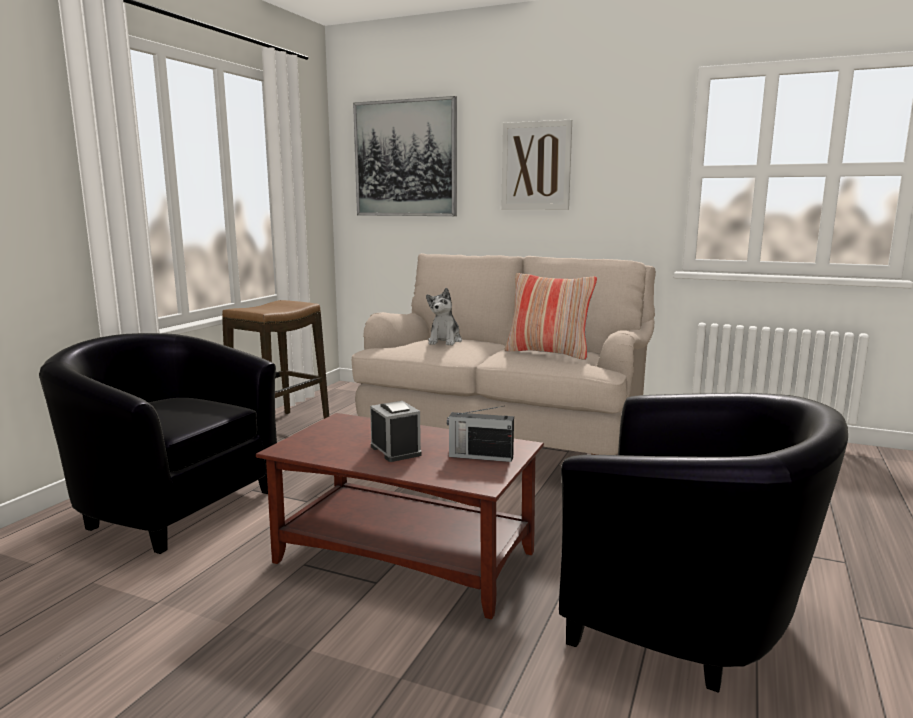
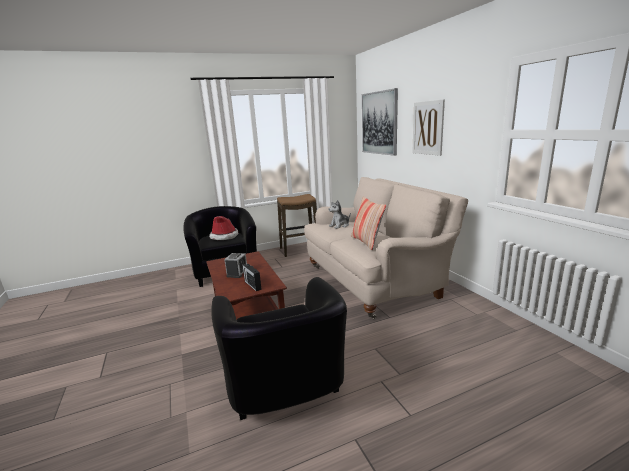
camera: 45 degrees right, 5 degrees up
none -> hat [209,216,239,240]

